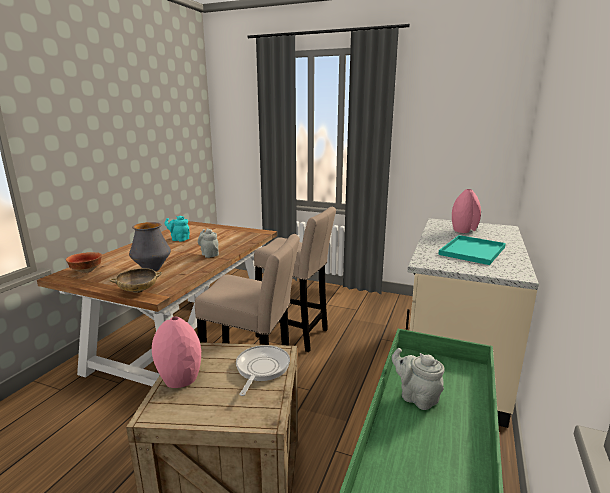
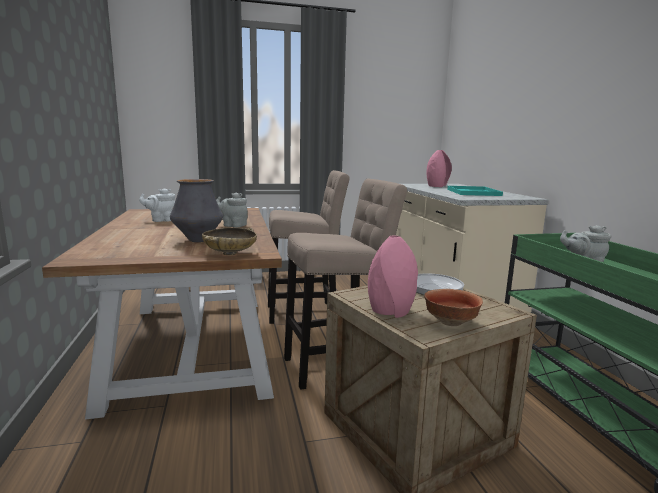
camera: 35 degrees left, 5 degrees down
bowl [66,252,102,273] -> bowl moved to [424,289,483,326]
turquoise teapot [164,216,190,242] -> white teapot [139,188,175,222]

